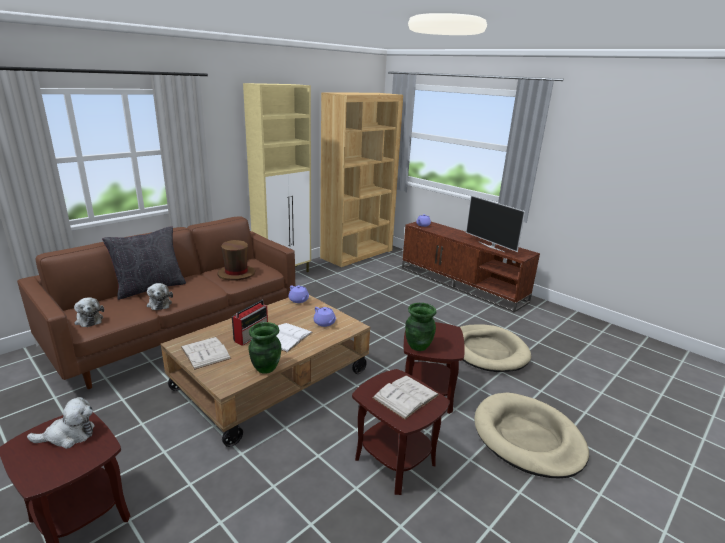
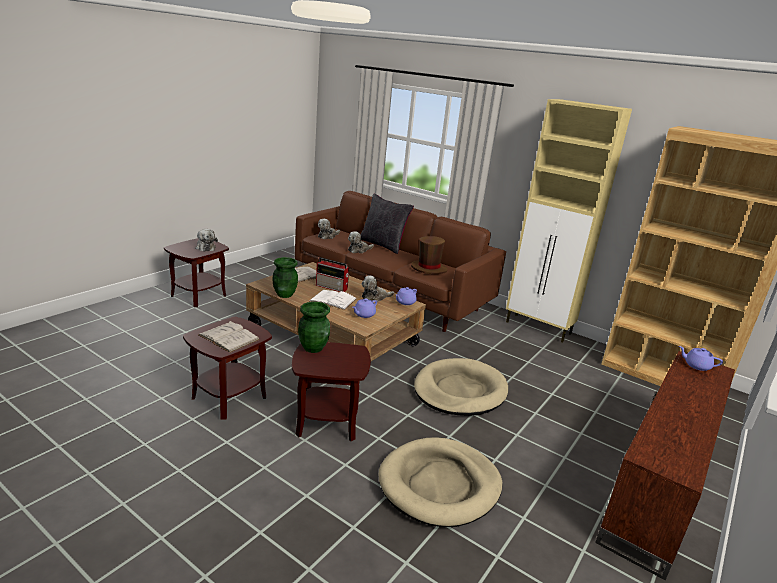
camera: 80 degrees right, 0 degrees up
television [466,195,525,252] -> none
beige dog bed [474,392,589,478] -> beige dog bed moved to [414,358,508,416]
none -> plush toy [362,276,394,302]

